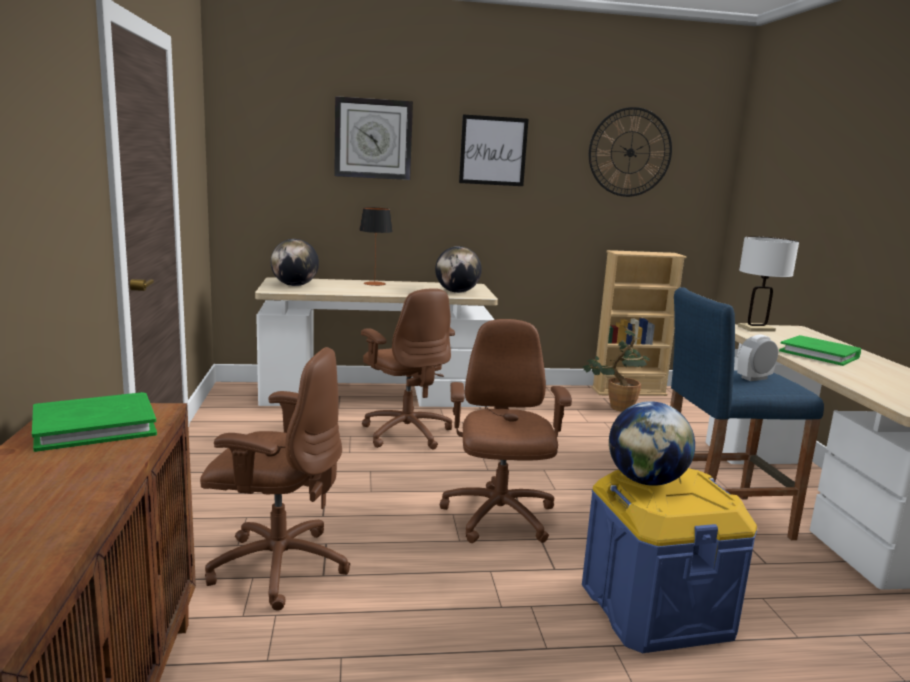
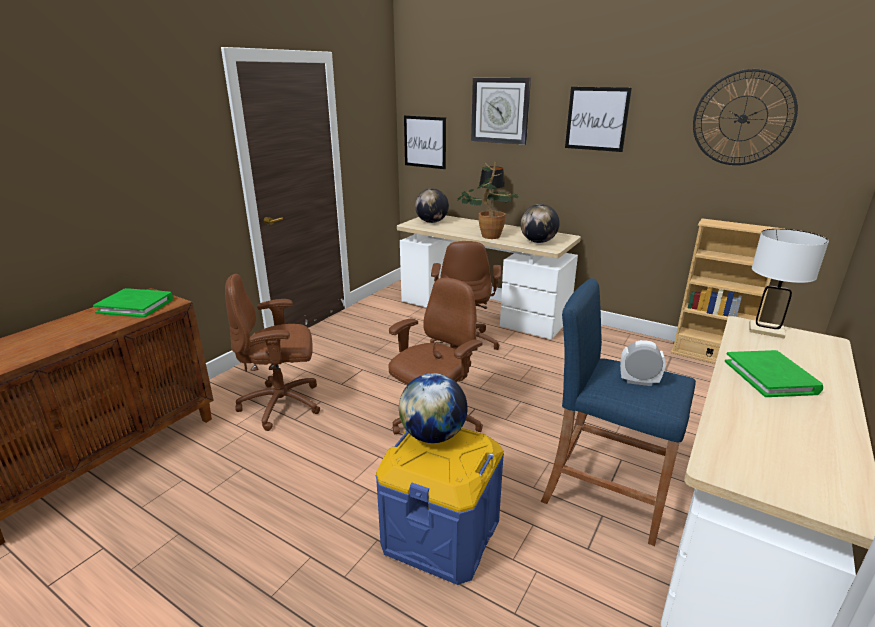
camera: 40 degrees right, 10 degrees up
brown office chair [200,347,350,611] -> brown office chair turned 120 degrees clockwise [225,274,320,431]
potted plant [583,324,651,412] -> potted plant moved to [457,162,519,239]
none -> picture [404,115,446,169]

